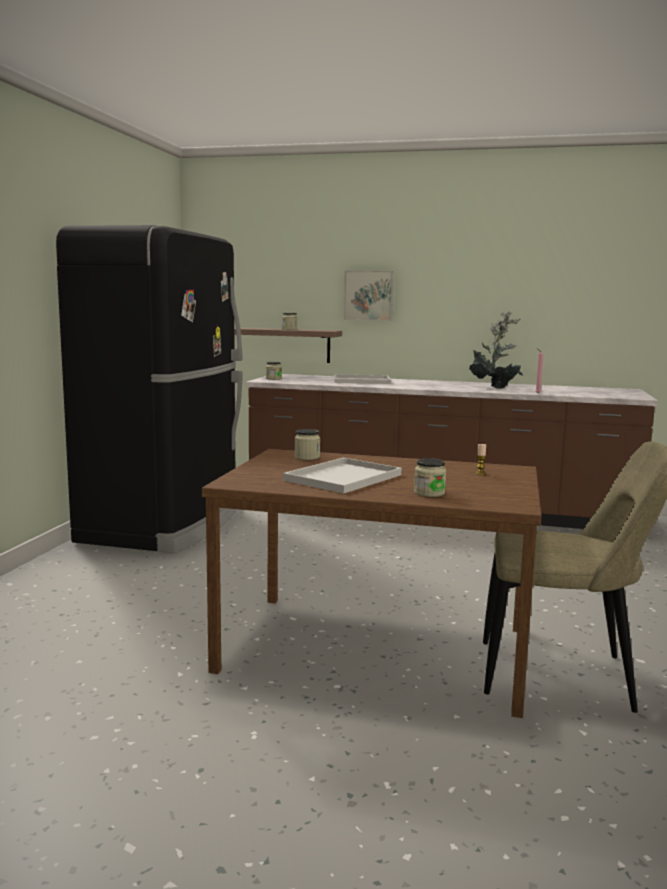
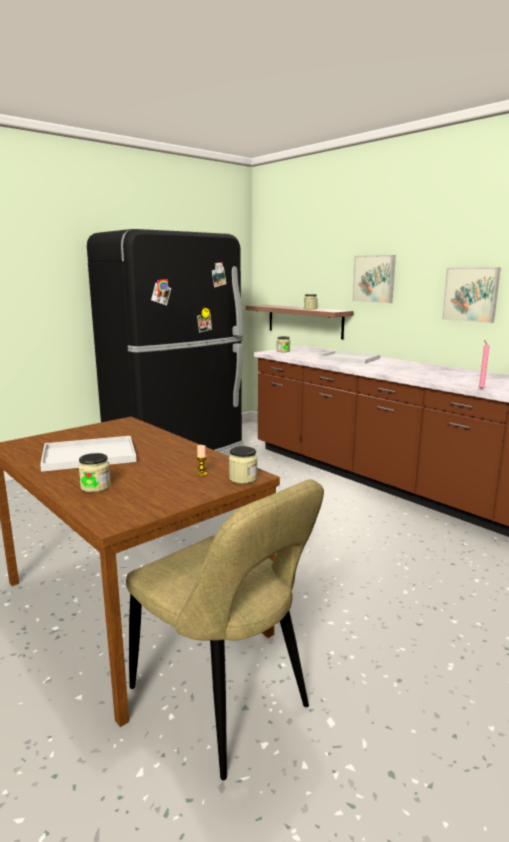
camera: 35 degrees right, 5 degrees up
jar [294,429,320,460] -> jar moved to [229,446,258,484]
potted plant [469,311,523,389] -> none
none -> picture [442,268,501,323]

